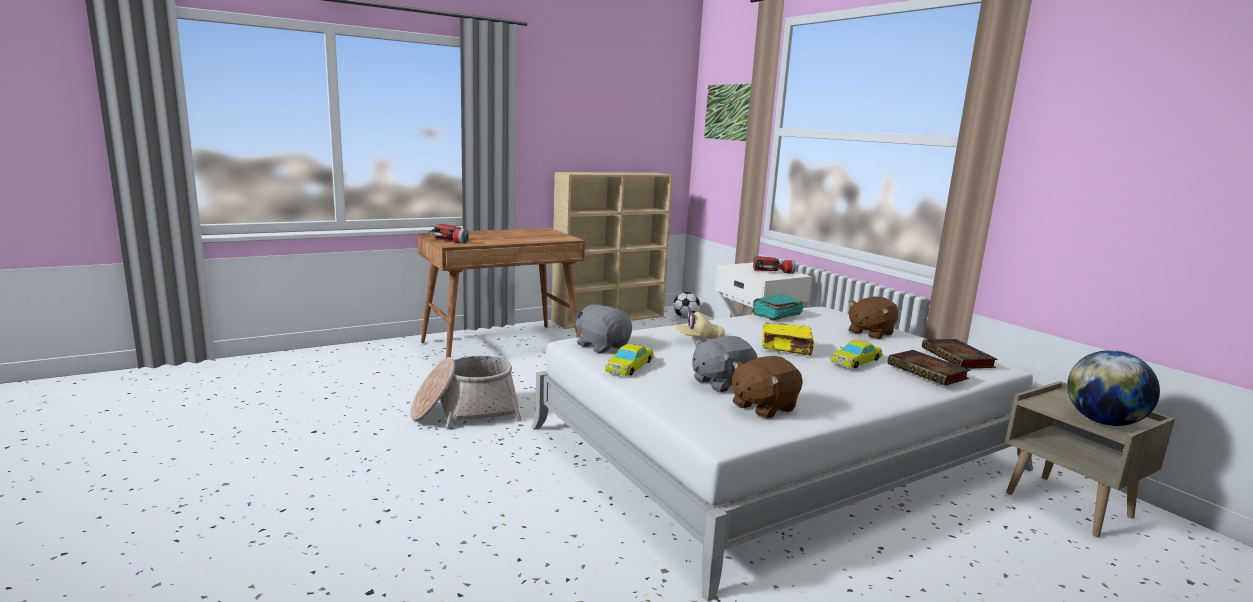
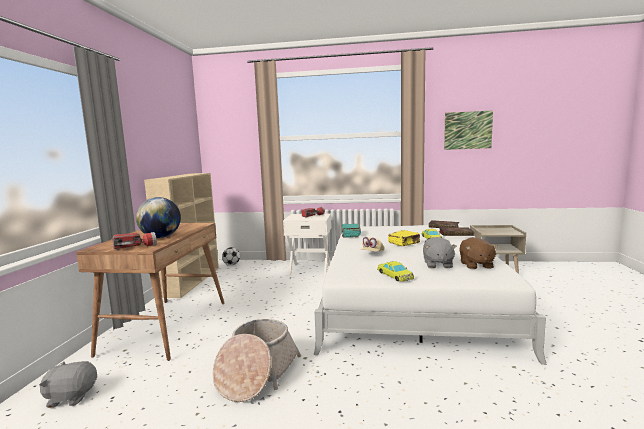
camera: 50 degrees left, 5 degrees down
grey plush toy [575,304,632,353] -> grey plush toy moved to [39,361,97,408]
picture [704,84,751,141] -> picture moved to [444,110,493,150]
brown plush toy [848,297,898,339] -> none
globe [1067,350,1160,426] -> globe moved to [136,197,181,238]

